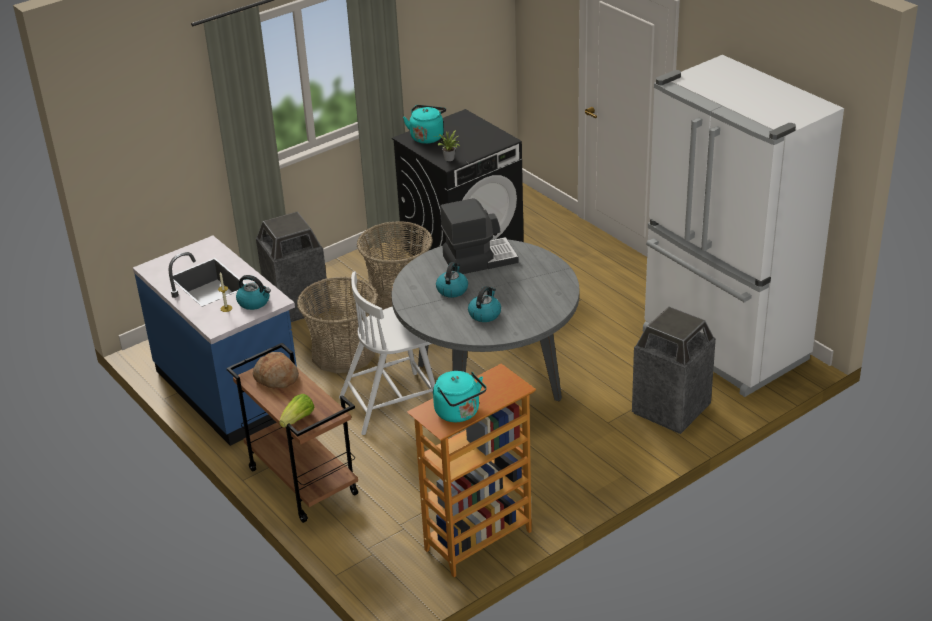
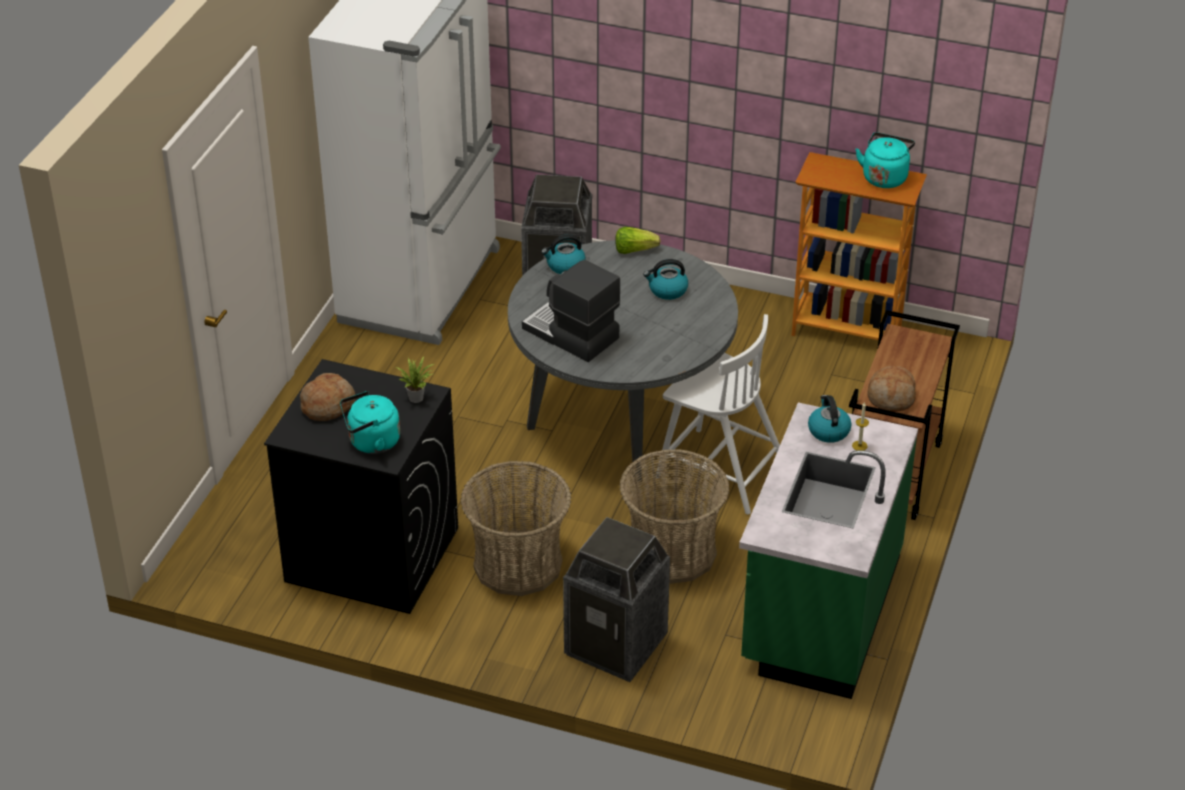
camera: 125 degrees left, 5 degrees up
blue counter [133,236,297,446] -> green counter [739,402,918,699]
lettuce [279,394,315,428] -> lettuce moved to [616,227,660,254]
kettle [436,262,468,298] -> kettle moved to [541,234,586,274]
none -> bread [300,373,356,421]

